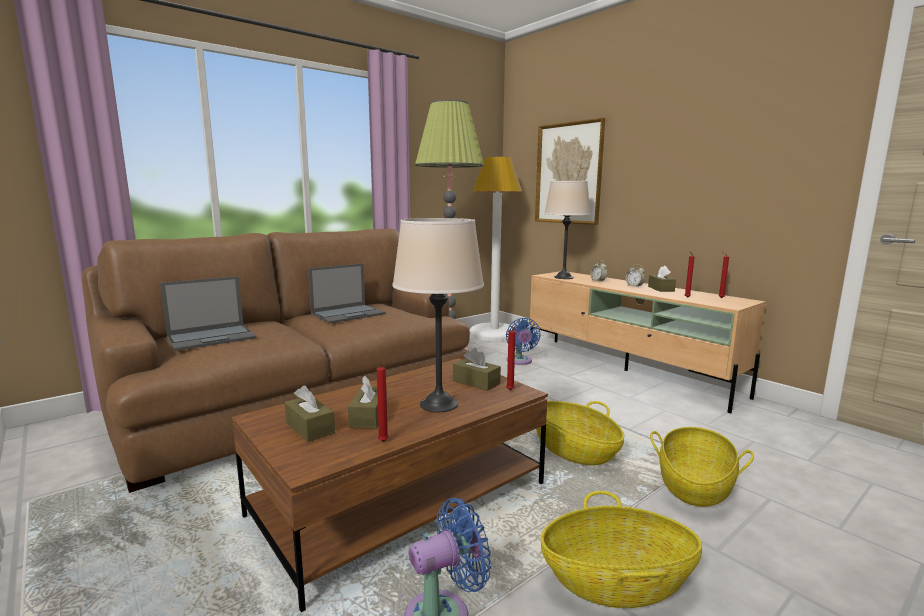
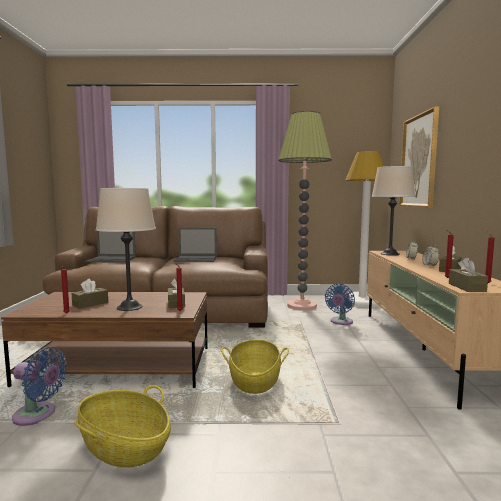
camera: 40 degrees right, 5 degrees down
brown tissue box [284,385,335,442] -> brown tissue box moved to [449,258,488,292]
basket [650,427,754,507] -> none

